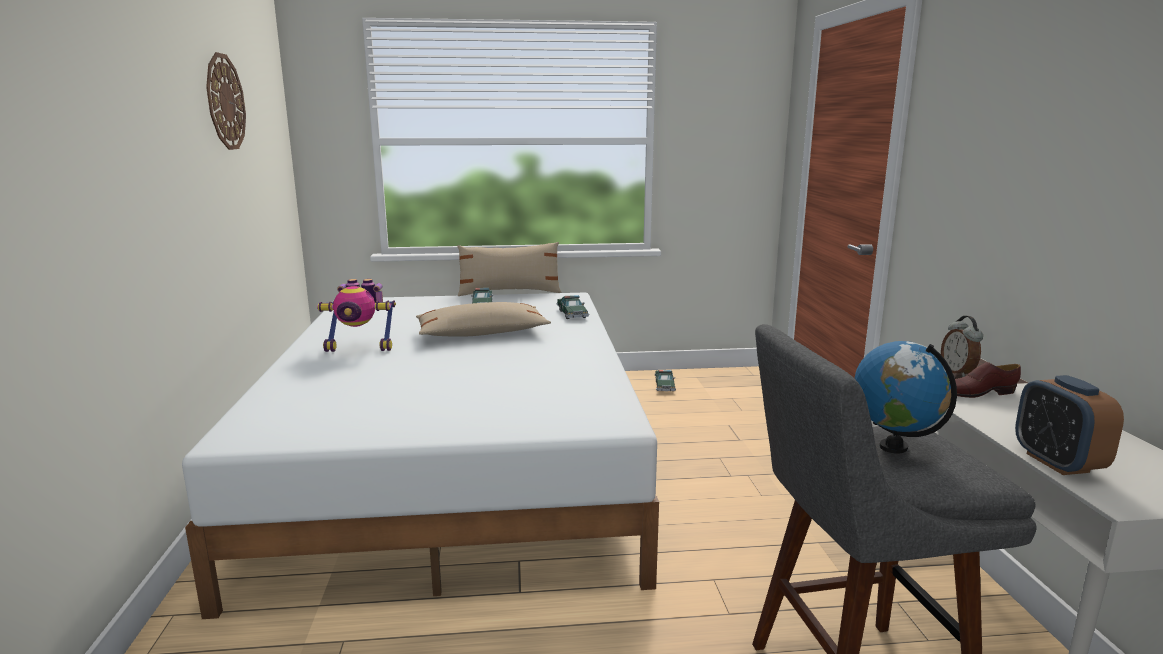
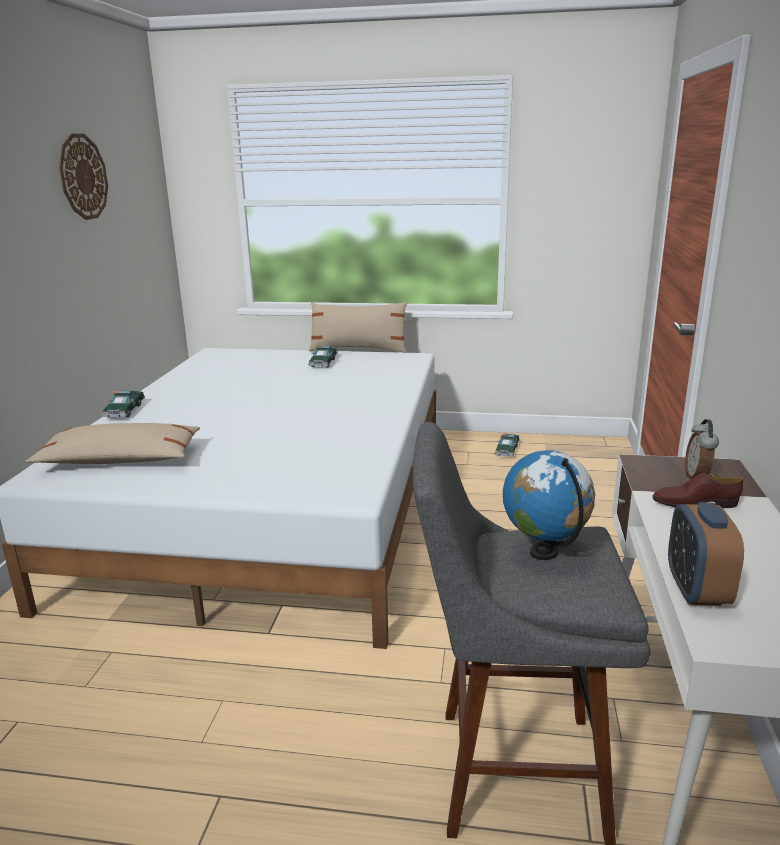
camera: 15 degrees right, 5 degrees up
toy robot [317,279,396,352] -> none
beige pillow [416,302,551,337] -> beige pillow moved to [25,423,200,464]
toy car [556,295,589,319] -> toy car moved to [102,391,145,417]

